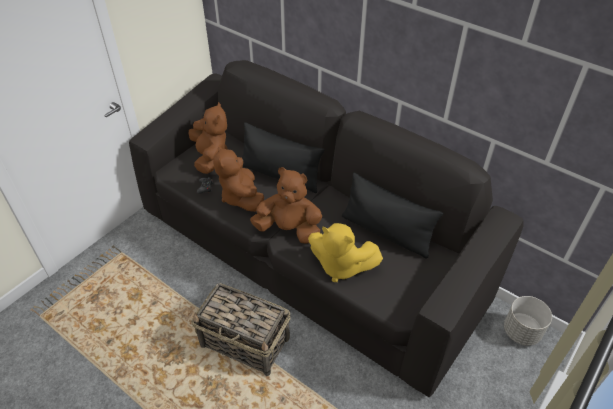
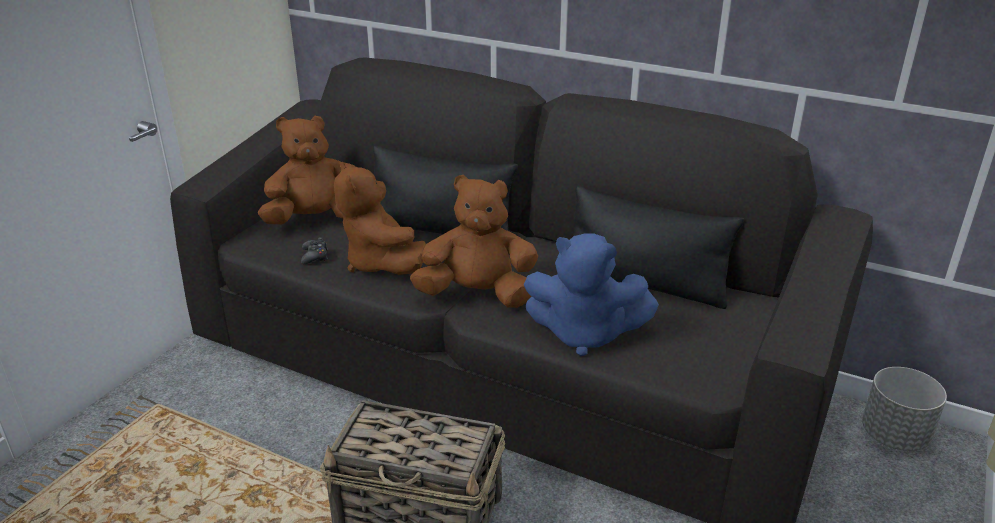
camera: 10 degrees left, 15 degrees down
brown plush toy [189,102,228,174] -> brown plush toy turned 90 degrees counterclockwise [258,116,356,224]
yellow plush toy [308,223,383,282] -> blue plush toy [524,233,659,356]

